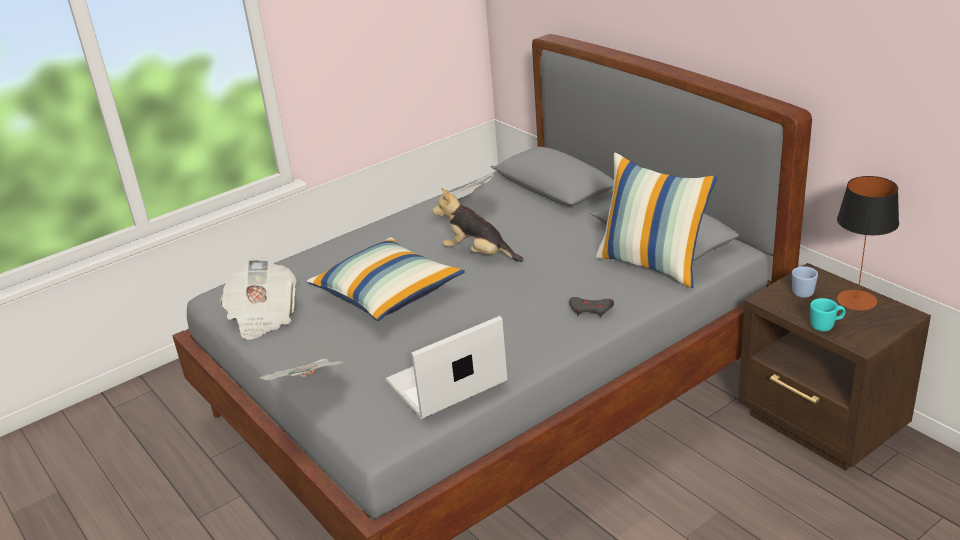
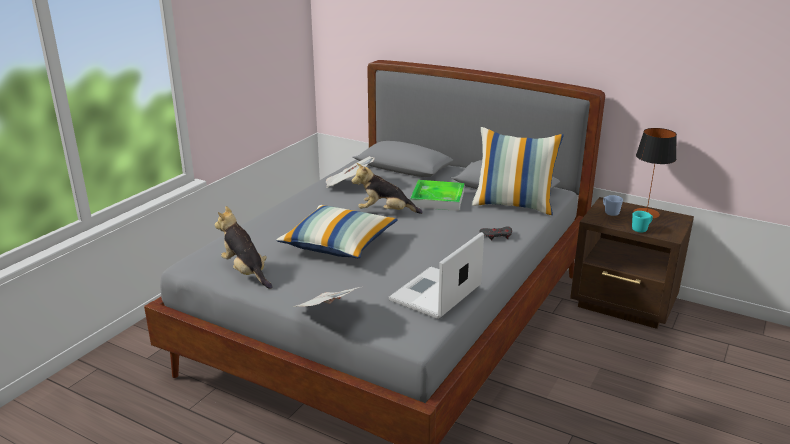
camera: 25 degrees left, 5 degrees down
newspaper [220,258,296,340] -> plush toy [215,206,273,289]
none -> tray [410,180,465,211]

